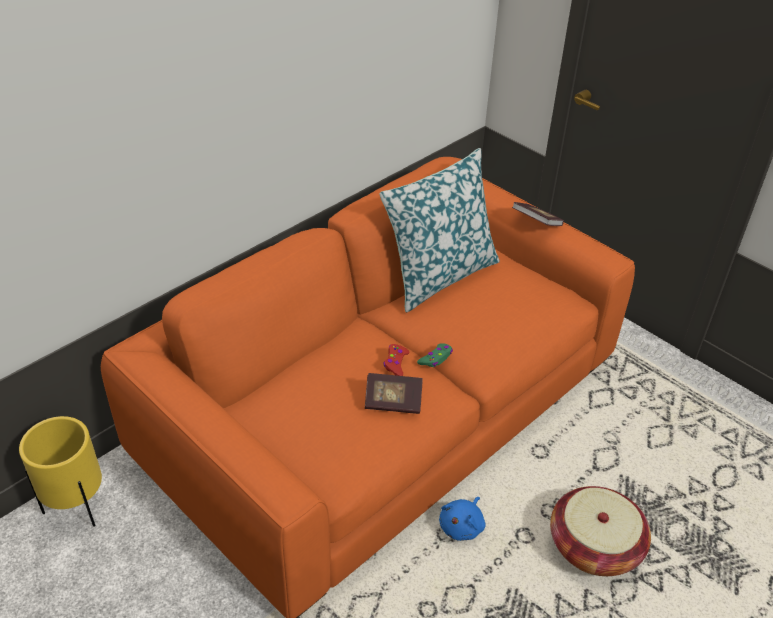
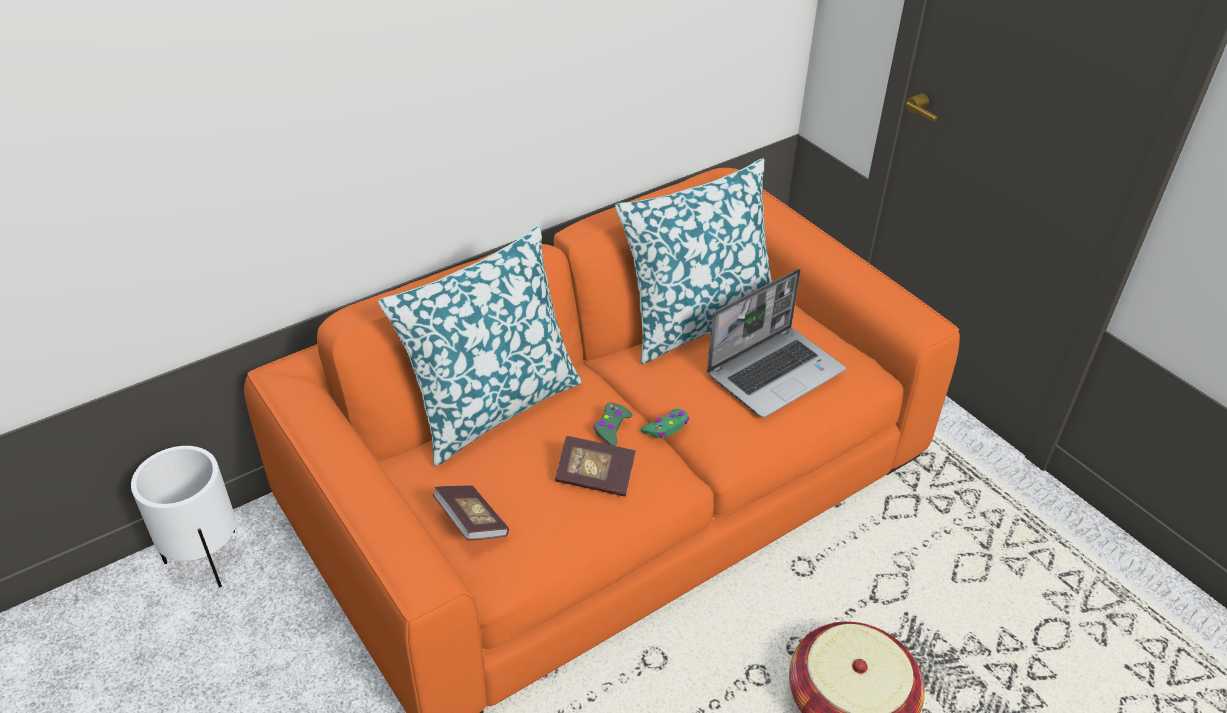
camera: 10 degrees right, 0 degrees up
yellow planter [19,416,102,527] -> white planter [131,446,236,588]
red game controller [383,344,410,376] -> green game controller [593,402,633,446]
blue plush toy [439,497,486,541] -> none
book [512,202,564,226] -> book moved to [433,486,509,541]
none -> pillow [378,225,582,466]
none -> laptop [707,269,846,418]

